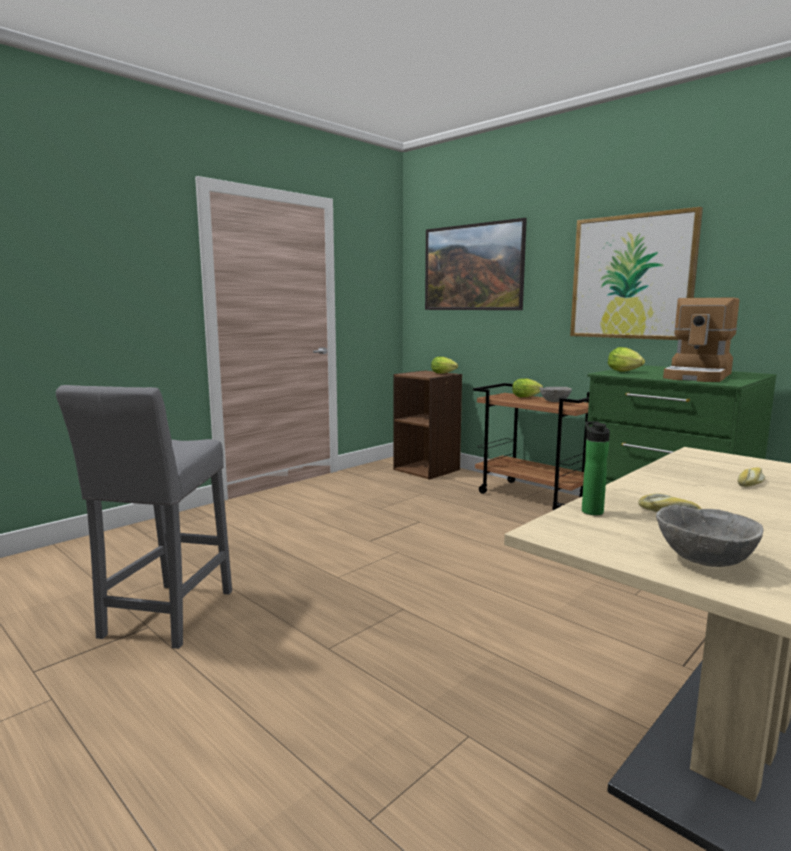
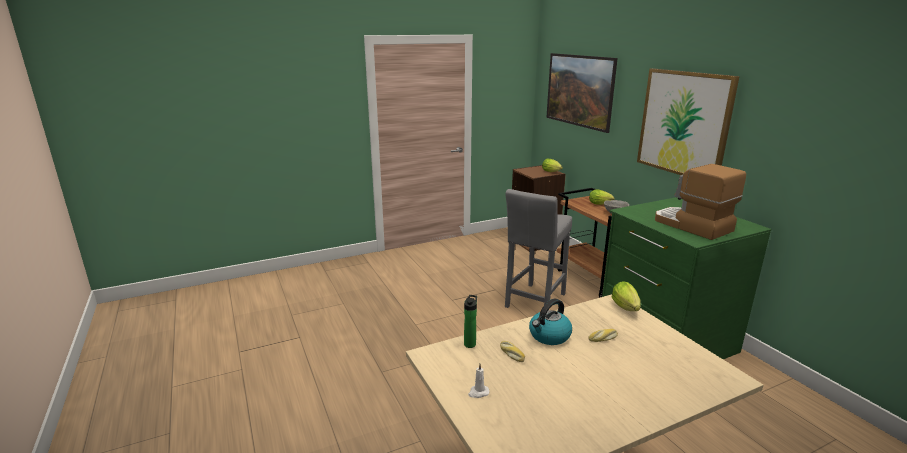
camera: 20 degrees right, 10 degrees up
grey stool [56,385,232,649] -> grey stool moved to [505,189,572,308]
lettuce [608,347,645,372] -> lettuce moved to [612,281,641,311]
grey bowl [656,505,764,567] -> white candle [468,364,490,398]
coffee machine [663,298,740,382] -> coffee machine turned 90 degrees clockwise [655,164,746,240]
none -> kettle [529,299,572,345]

